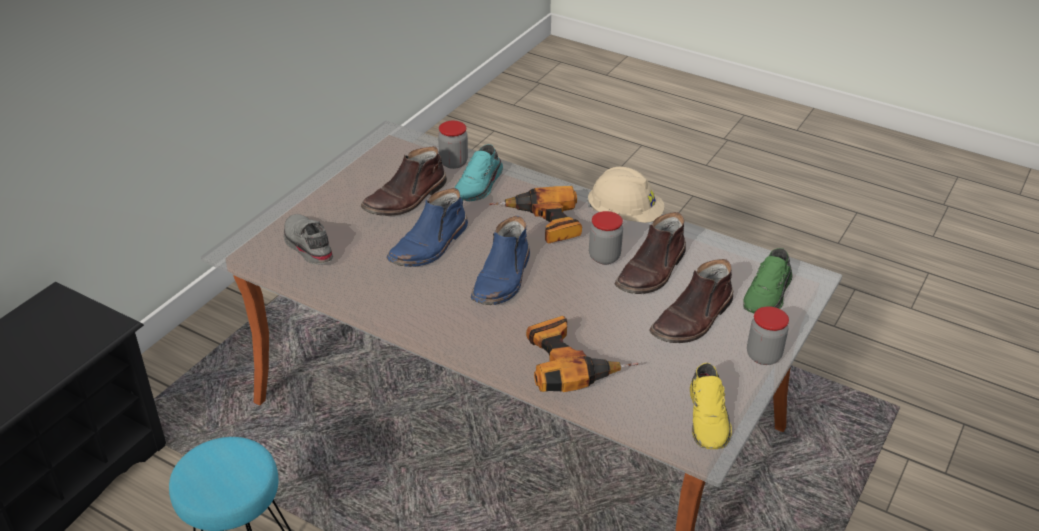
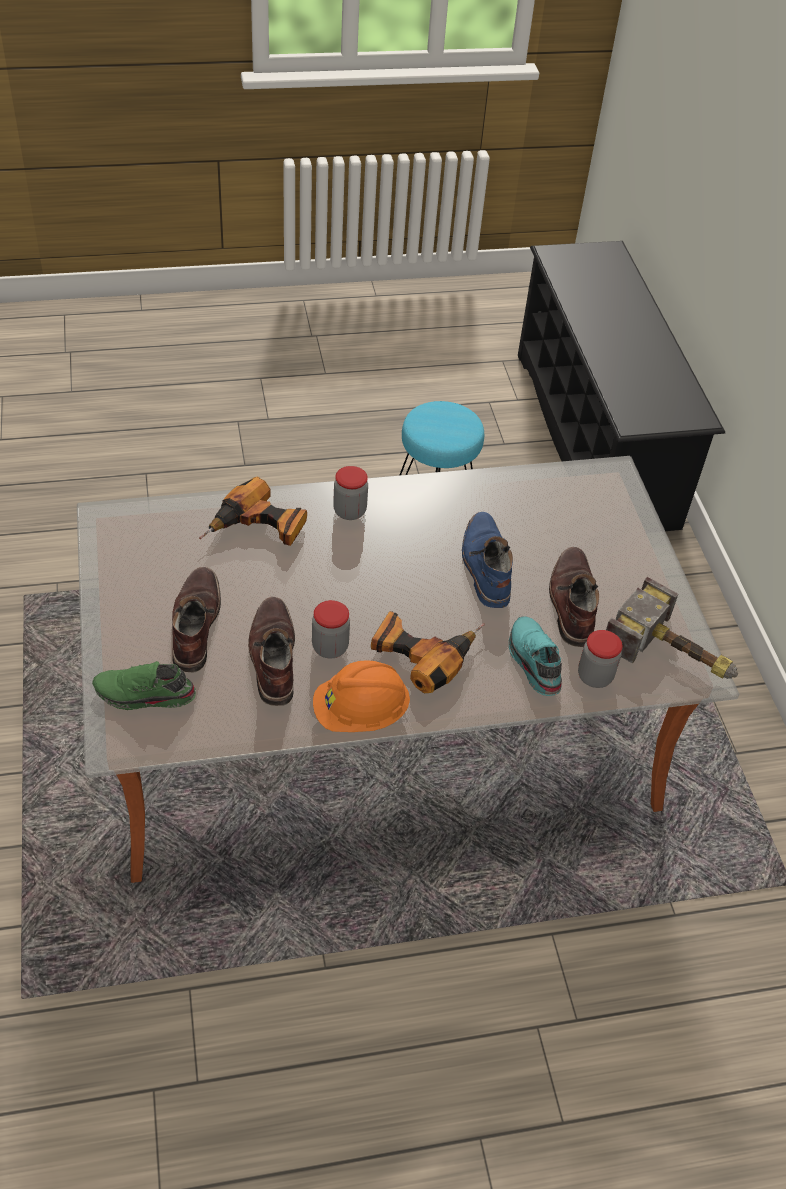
camera: 135 degrees right, 10 degrees up
grey shoe [284,214,333,265] -> none
blue boot [471,216,530,305] -> none
beige hard hat [587,166,665,223] -> orange hard hat [313,660,410,732]
yellow shoe [690,363,732,449] -> none
green shoe [743,248,792,313] -> green shoe turned 75 degrees counterclockwise [92,661,196,710]
jar [747,306,789,365] -> jar moved to [333,466,368,520]
none -> hammer [606,577,738,679]

